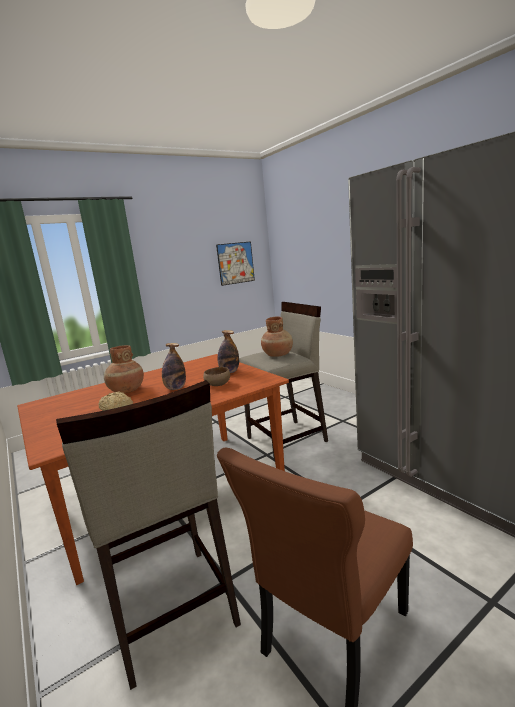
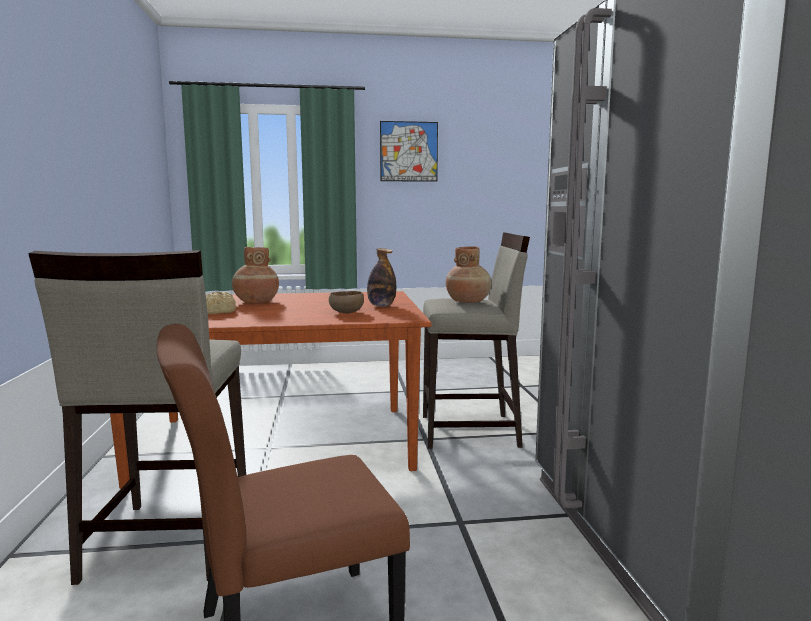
camera: 25 degrees right, 5 degrees down
bottle [162,343,186,390] -> none
picture [216,242,255,286] -> picture moved to [380,121,438,182]

